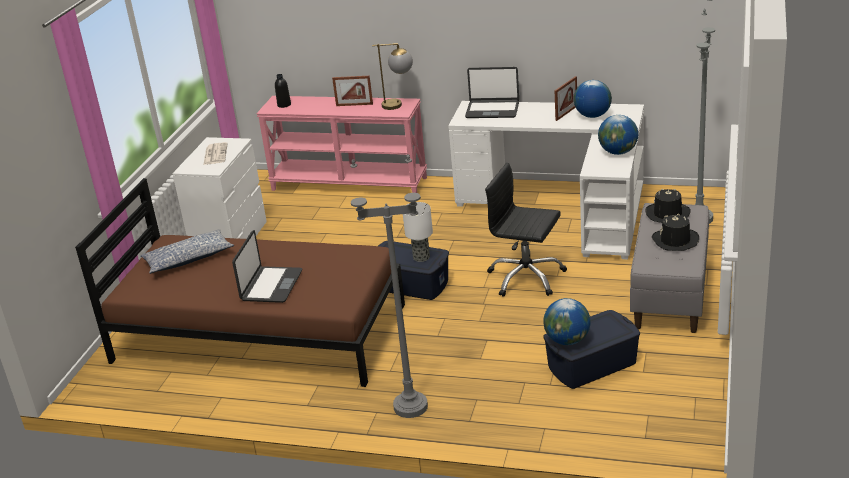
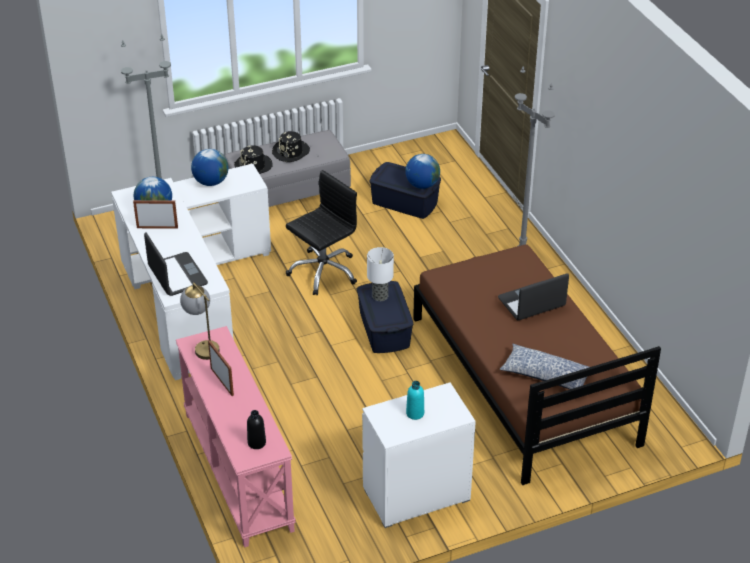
camera: 130 degrees left, 10 degrees up
newspaper [203,142,228,165] -> turquoise bottle [406,381,424,420]
black office chair [485,163,567,297] -> black office chair turned 120 degrees counterclockwise [286,170,357,295]

